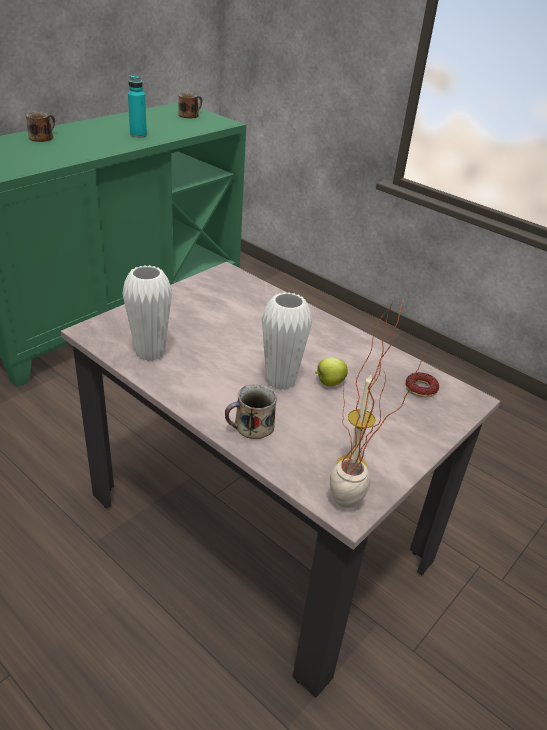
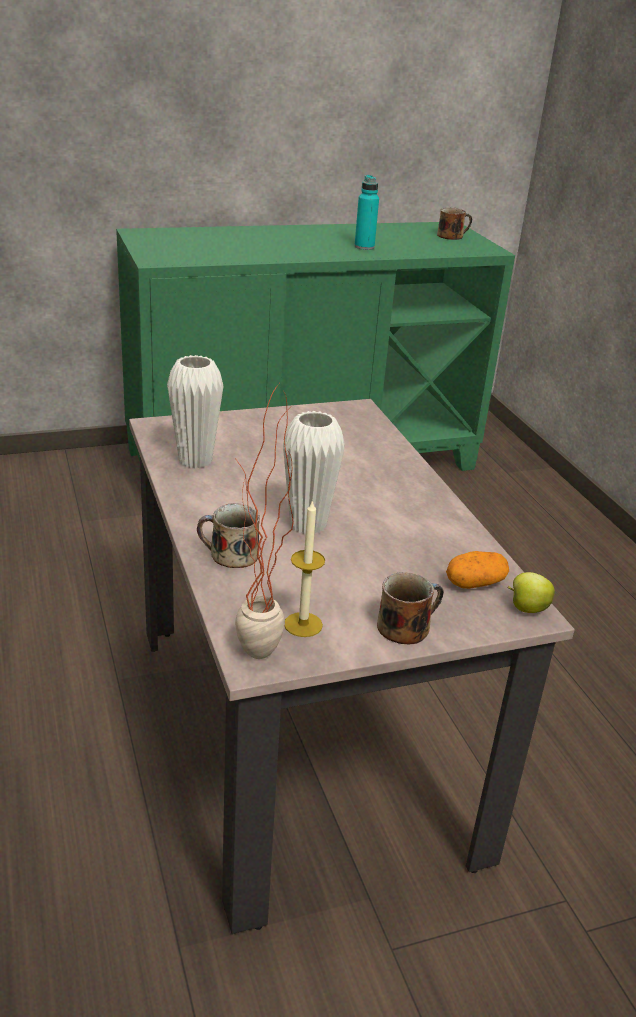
camera: 30 degrees right, 5 degrees down
mug [26,111,55,142] -> mug moved to [377,572,444,644]
apple [315,357,348,386] -> apple moved to [507,572,555,613]
donut [406,372,439,398] -> potato [446,551,509,589]

